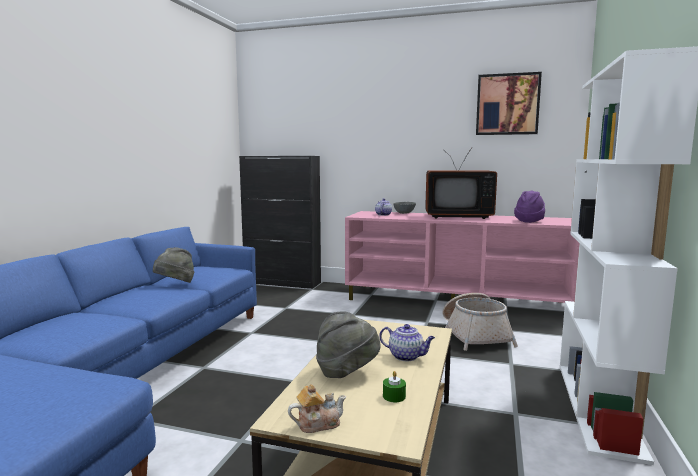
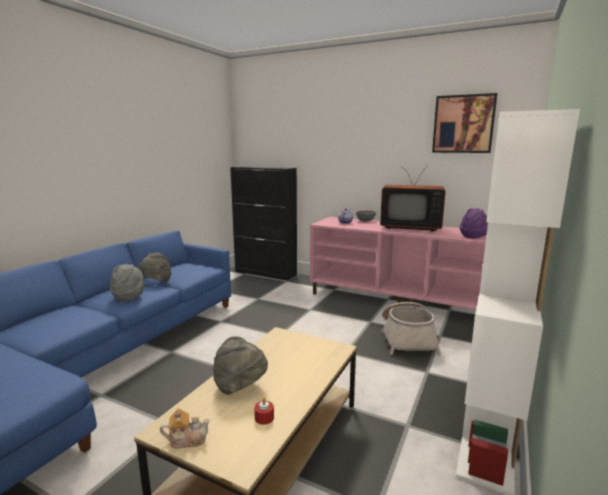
camera: 10 degrees right, 5 degrees up
teapot [379,324,435,361] -> none
green candle [383,371,406,402] -> red candle [254,398,274,425]
none -> grey hat [110,264,144,301]

